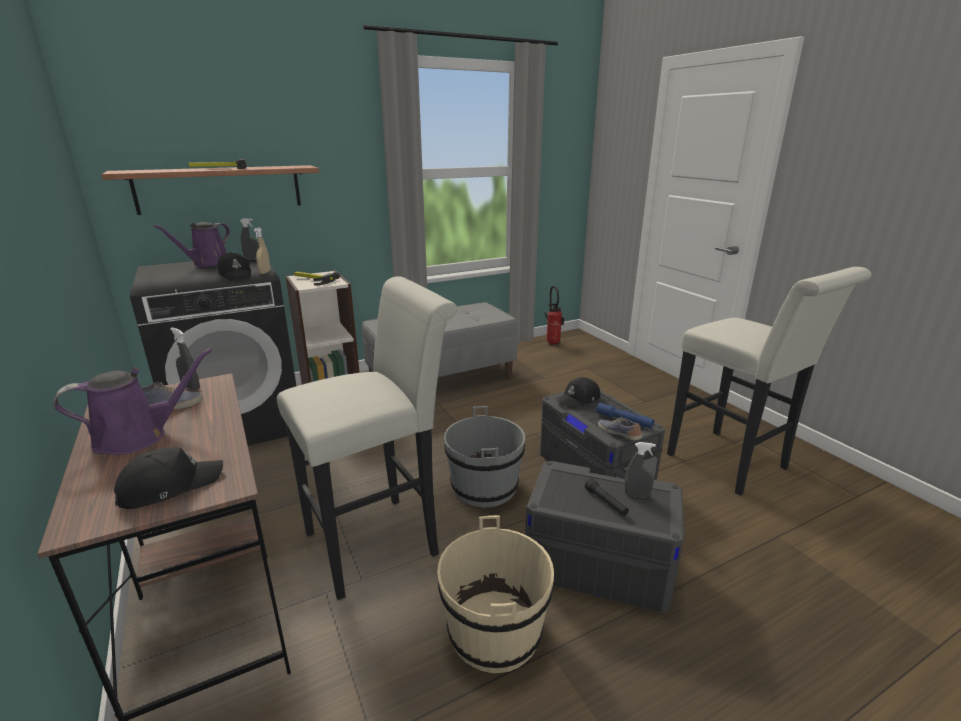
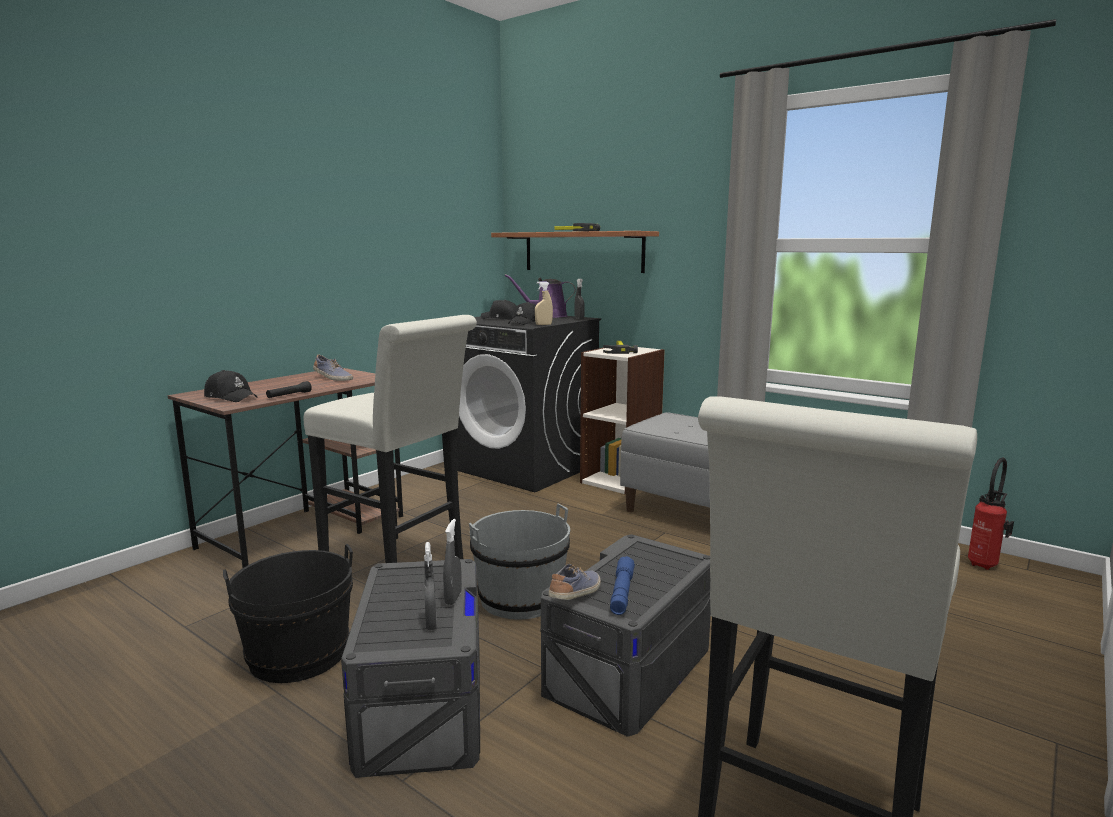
camera: 65 degrees right, 10 degrees down
purple watering can [53,348,212,455] -> none
grey spray bottle [170,328,200,391] -> grey spray bottle moved to [443,519,462,605]
beige bucket [437,515,554,673] -> black bucket [223,544,353,683]
black cap [557,377,600,409] -> black cap moved to [481,300,517,320]
black flashlight [585,479,629,516] -> black flashlight moved to [266,381,312,398]

